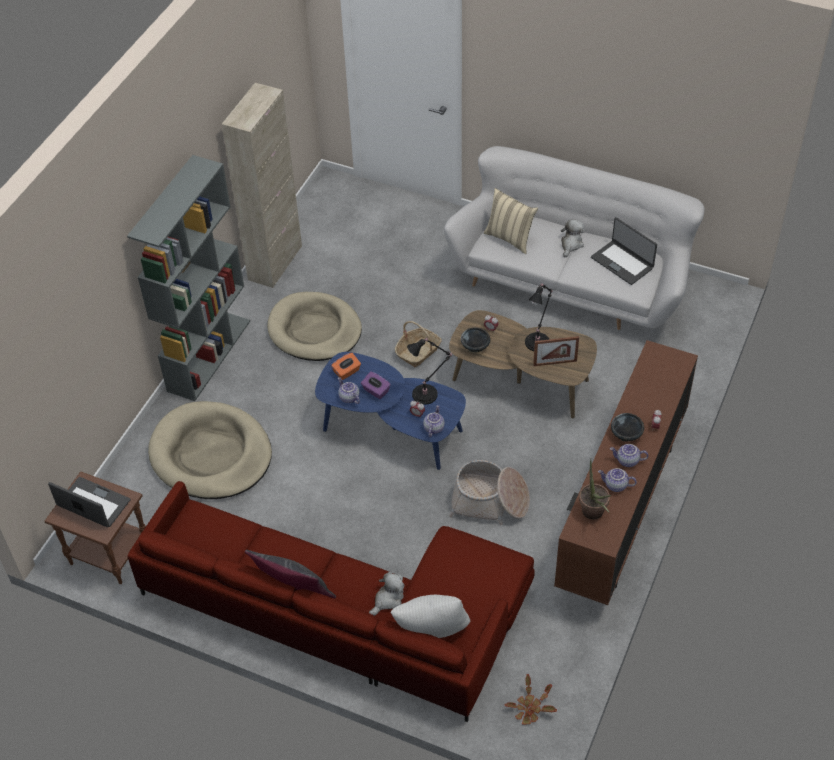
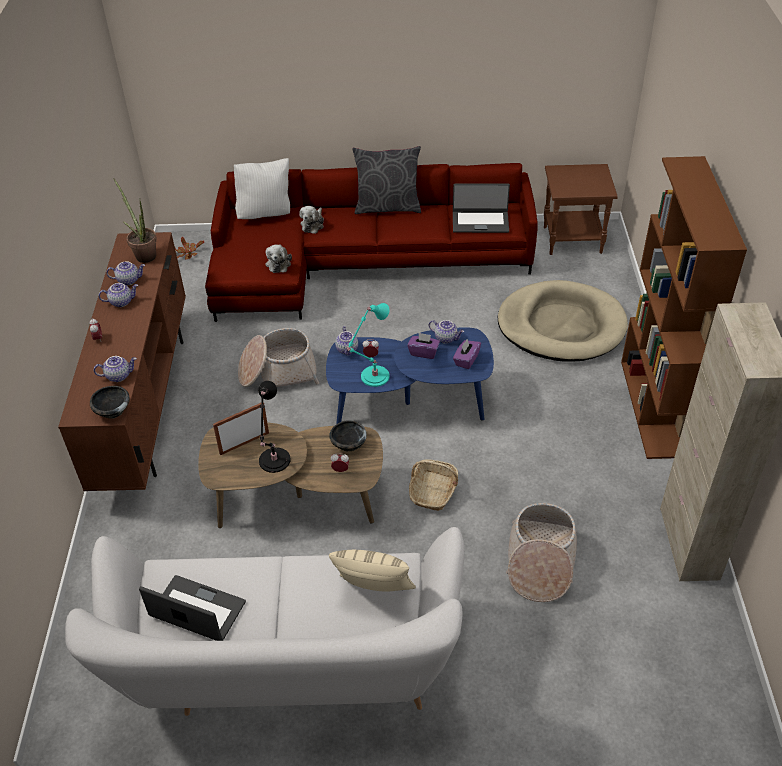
camera: 155 degrees right, 5 degrees down
laptop [48,477,131,528] -> laptop moved to [453,184,510,233]
grey bookcase [127,155,250,401] -> brown bookcase [621,156,747,459]
beige dog bed [267,292,362,361] -> none
orange tissue box [331,353,361,380] -> purple tissue box [453,339,481,369]
black table lamp [407,337,452,405] -> turquoise table lamp [347,303,390,387]
plush toy [561,219,584,257] -> plush toy moved to [265,244,292,273]
black bowl [611,413,644,442] -> black bowl moved to [90,386,130,419]
none -> teapot [94,356,137,382]
none -> basket [506,503,577,602]

